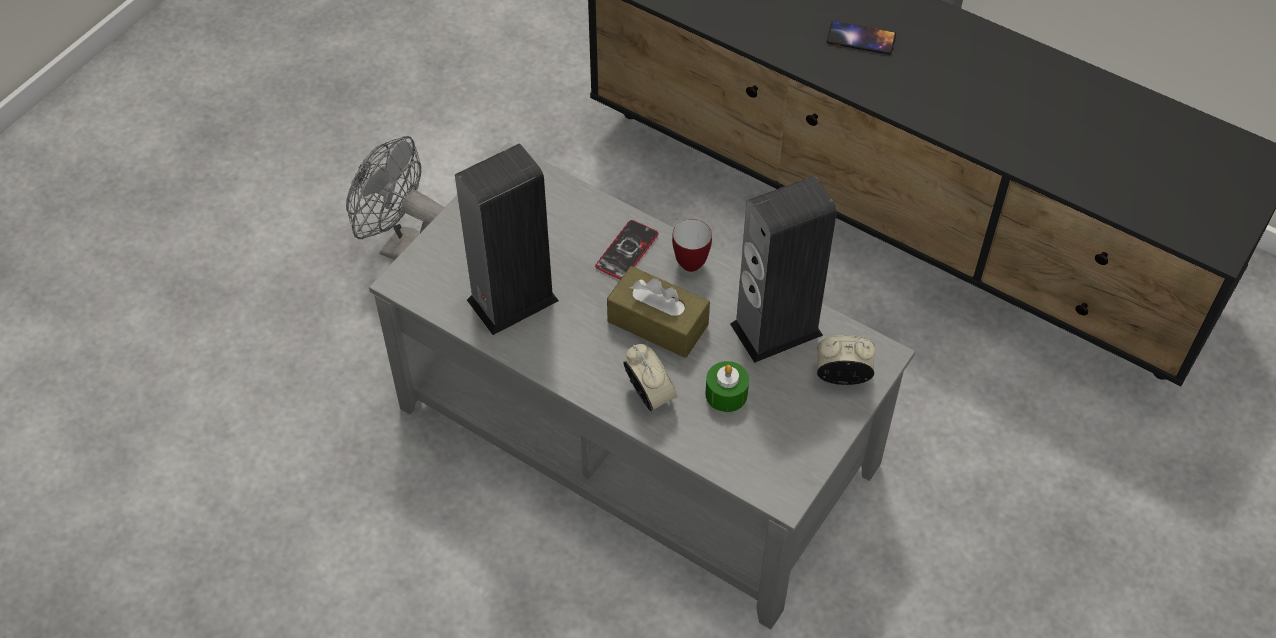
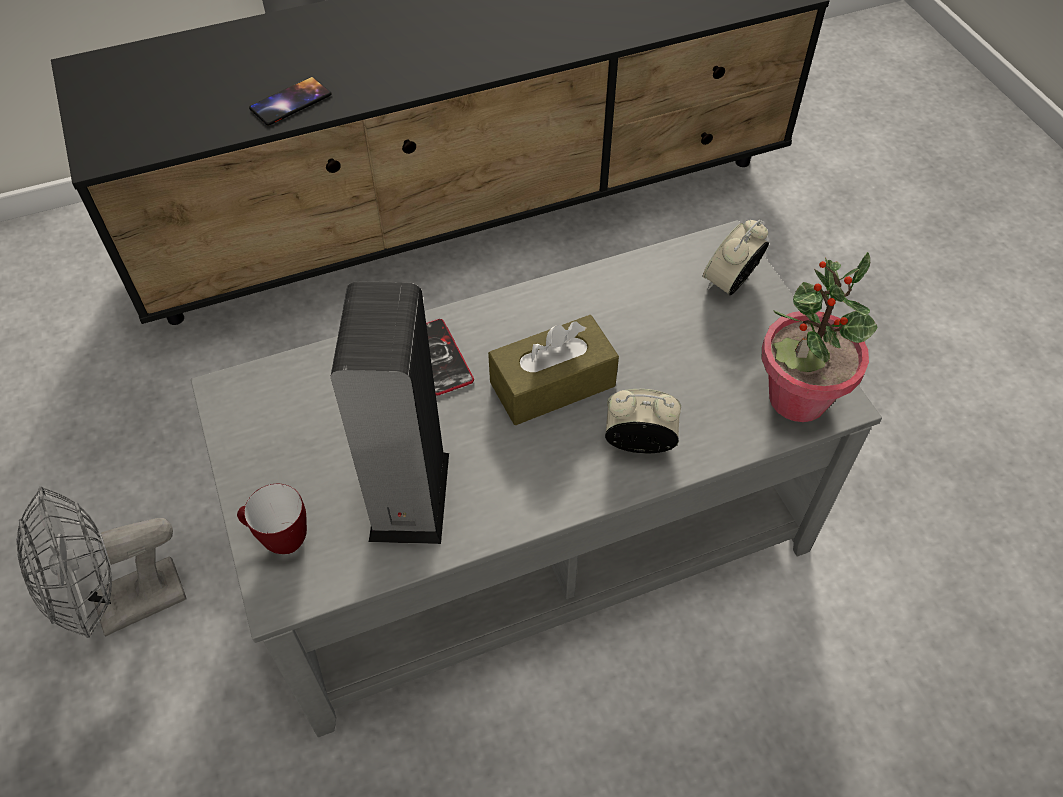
camera: 55 degrees left, 0 degrees up
mug [672,219,712,272] -> mug moved to [237,484,307,554]
green candle [705,361,749,412] -> none
speaker [730,176,837,363] -> none
phone [827,21,896,55] -> phone moved to [249,77,332,126]
none -> potted plant [762,252,878,422]

